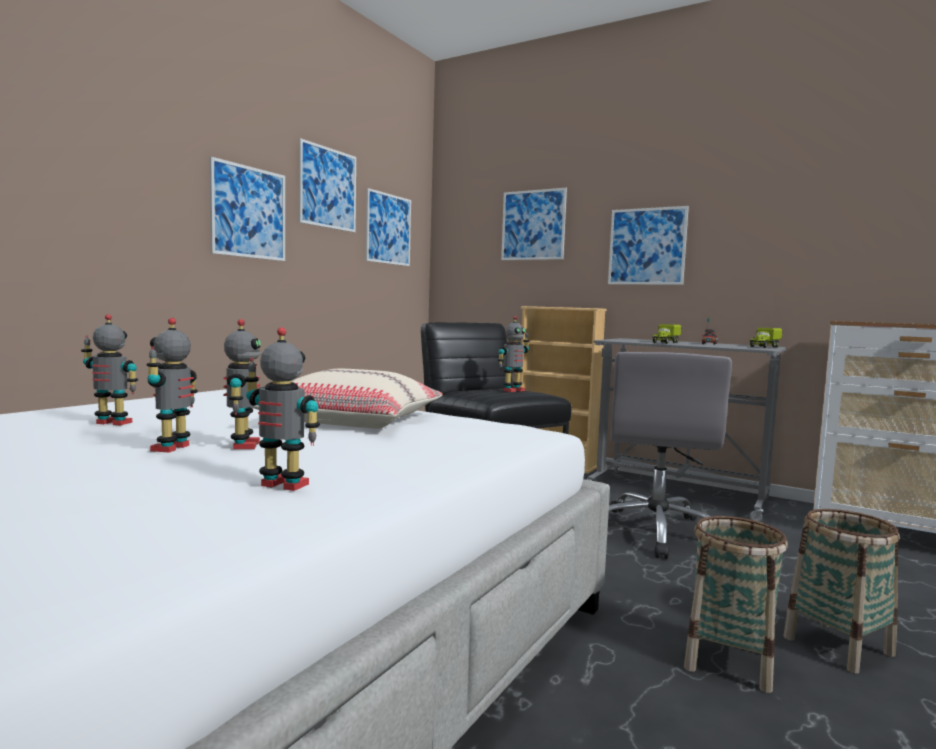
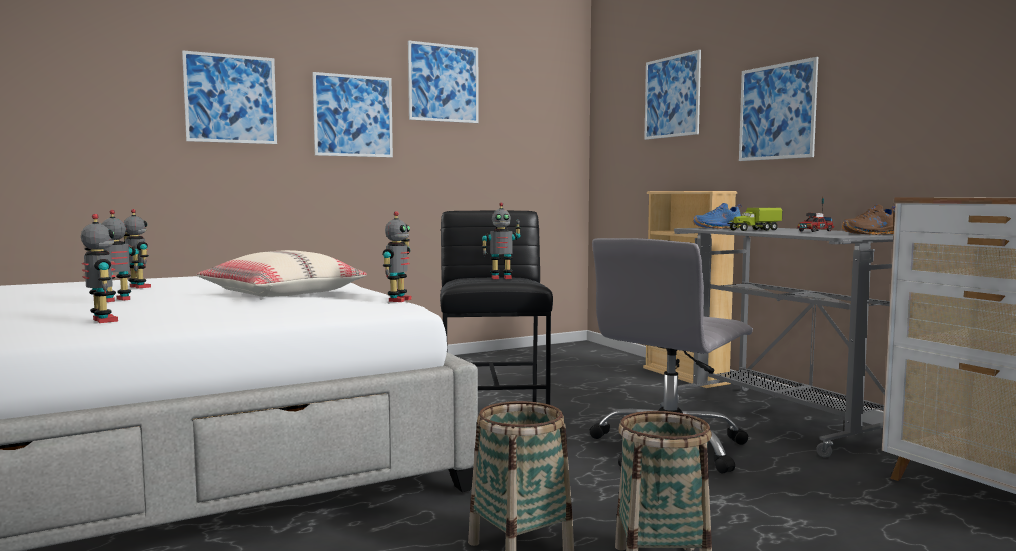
camera: 30 degrees right, 0 degrees up
toy robot [223,319,261,449] -> toy robot moved to [383,211,412,302]
picture [366,188,411,266] -> picture moved to [182,50,277,144]
toy truck [749,328,782,348] -> brown shoe [842,204,895,235]
none -> blue shoe [693,203,741,229]

